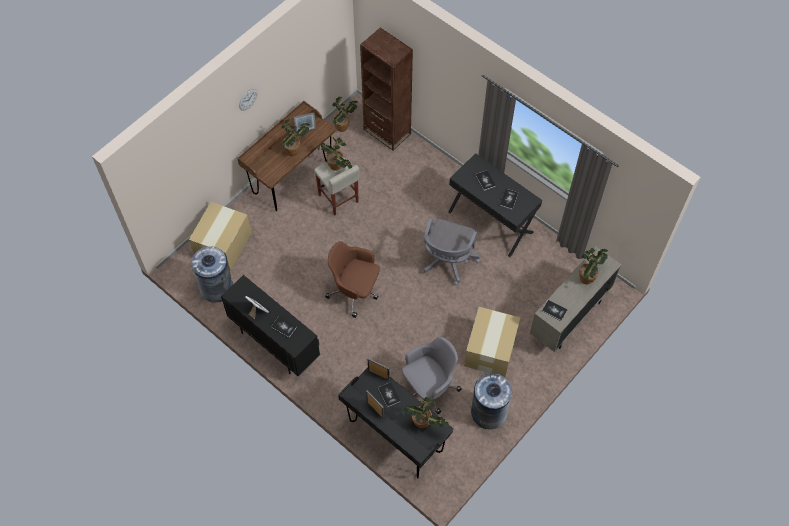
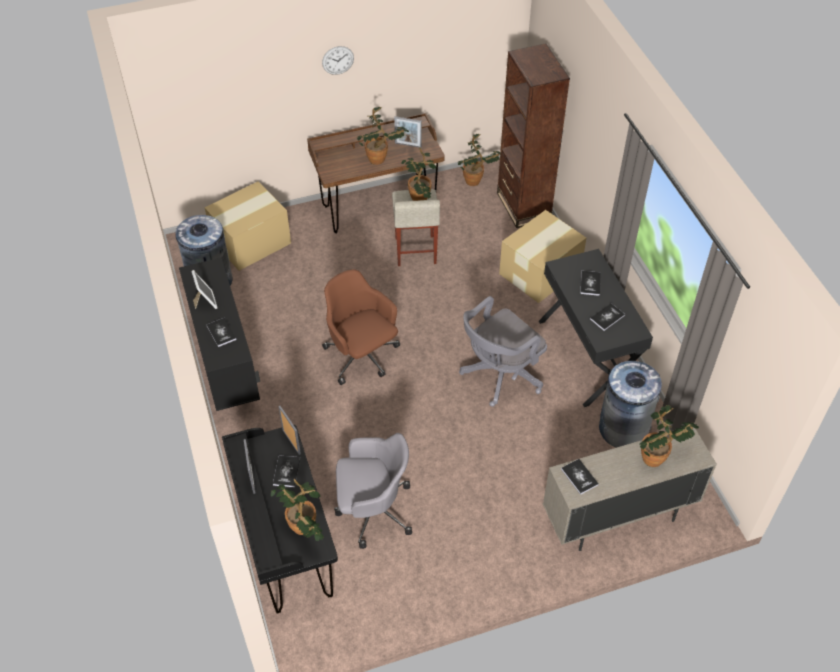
camera: 30 degrees right, 10 degrees down
cardboard box [464,307,521,377] -> cardboard box moved to [499,210,586,303]
grey trash can [471,372,512,429] -> grey trash can moved to [599,360,662,448]

